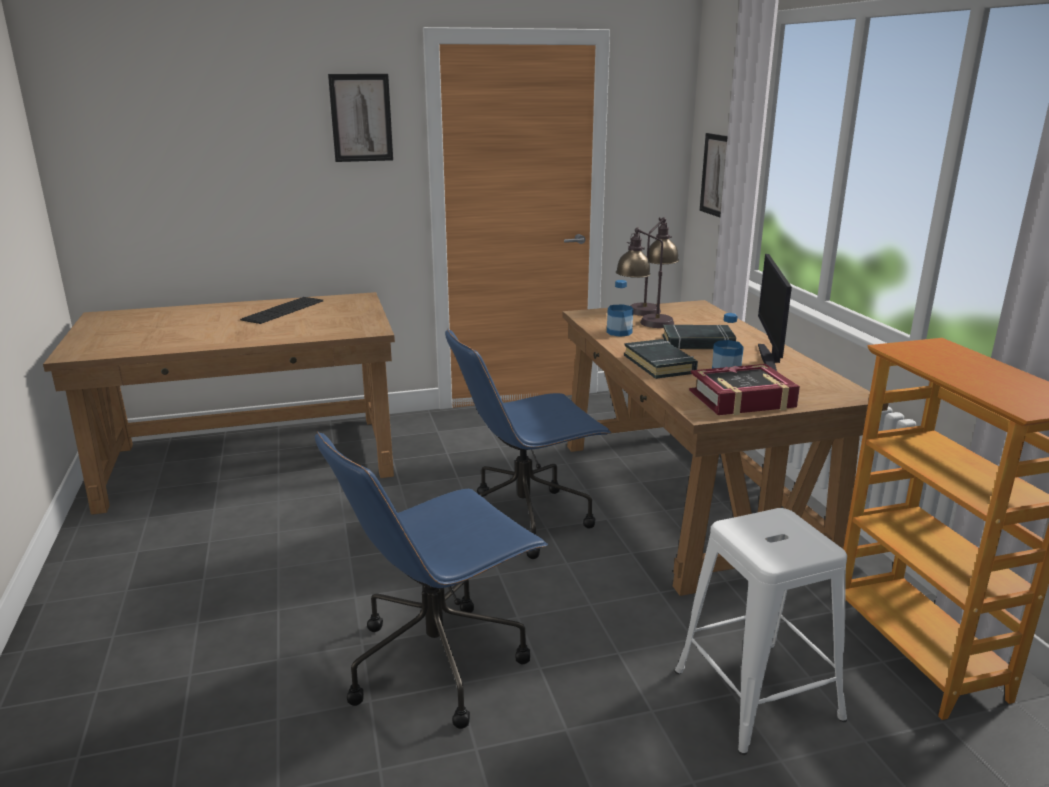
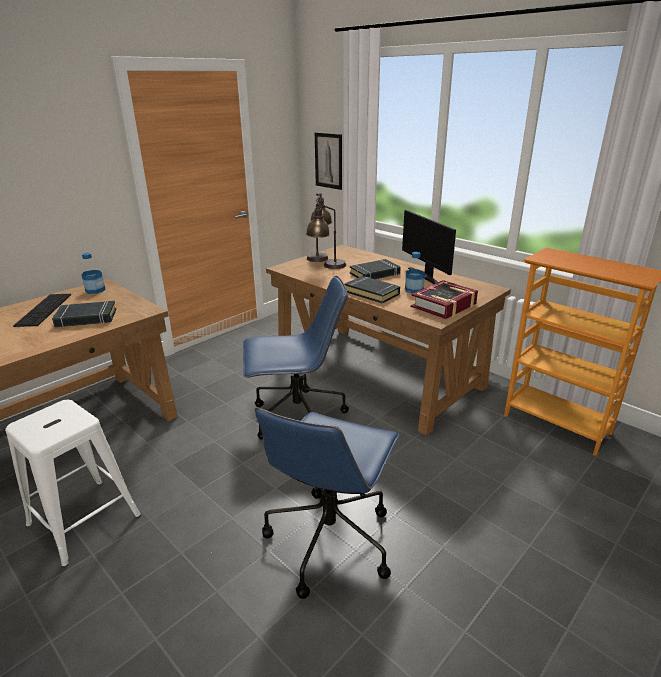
camera: 30 degrees left, 5 degrees up
picture [328,74,393,162] -> none
blue office chair [445,328,611,559] -> blue office chair turned 135 degrees counterclockwise [243,276,349,440]
bottle [607,280,633,337] -> bottle moved to [82,253,105,294]
white stool [674,508,847,755] -> white stool moved to [5,400,141,567]
none -> black book [52,301,116,327]

